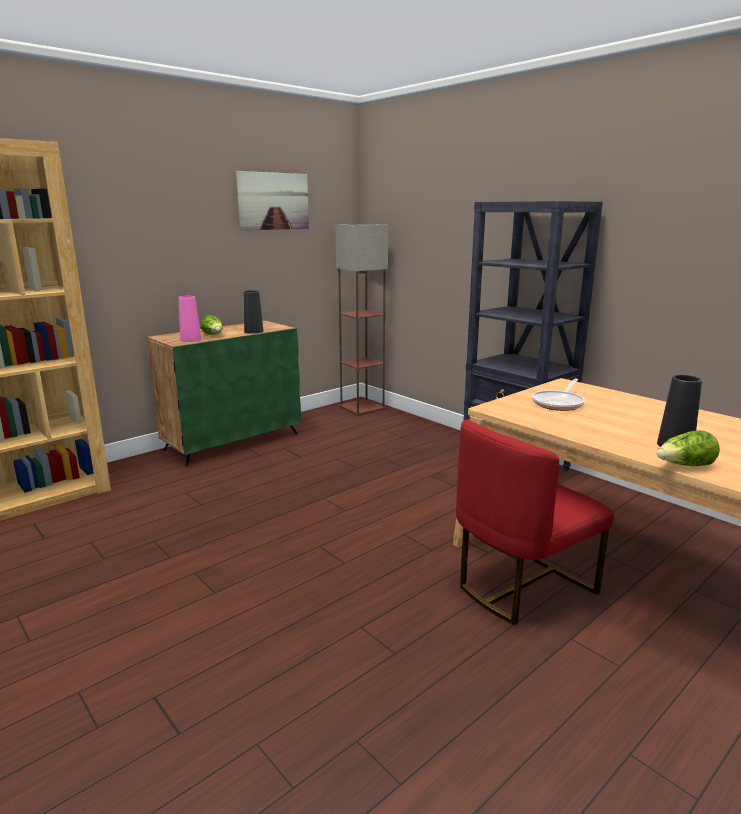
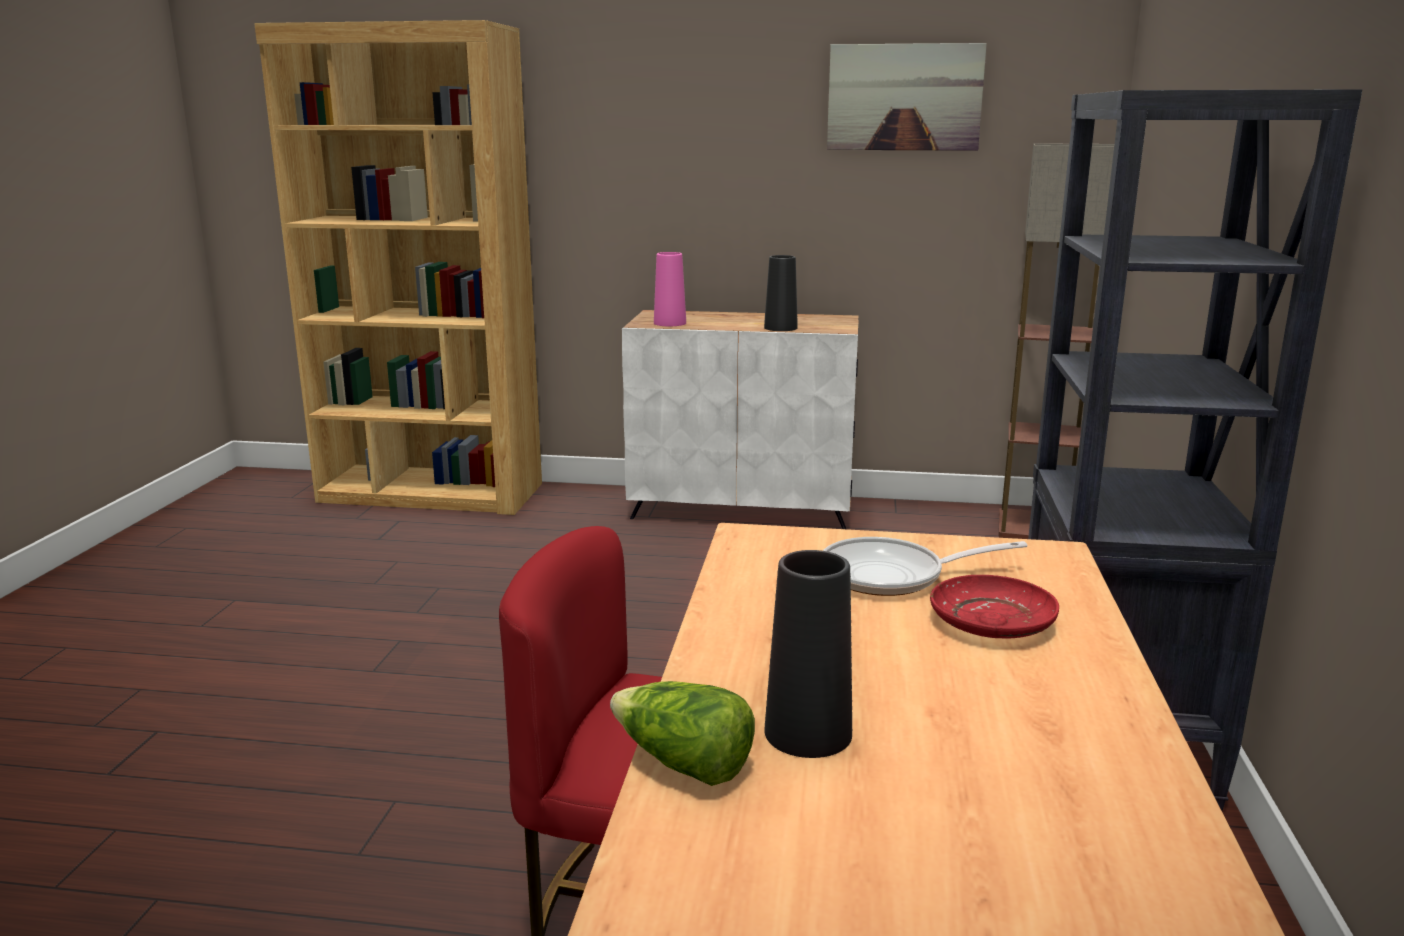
camera: 50 degrees right, 0 degrees up
green cabinet [147,321,301,467] -> white cabinet [622,310,859,529]
lettuce [201,315,223,335] -> none
none -> red plate [930,575,1059,639]

